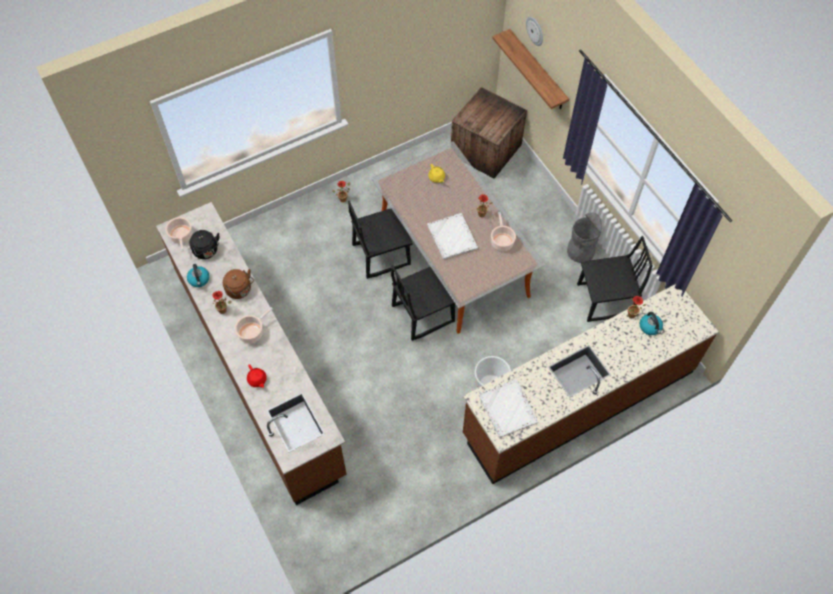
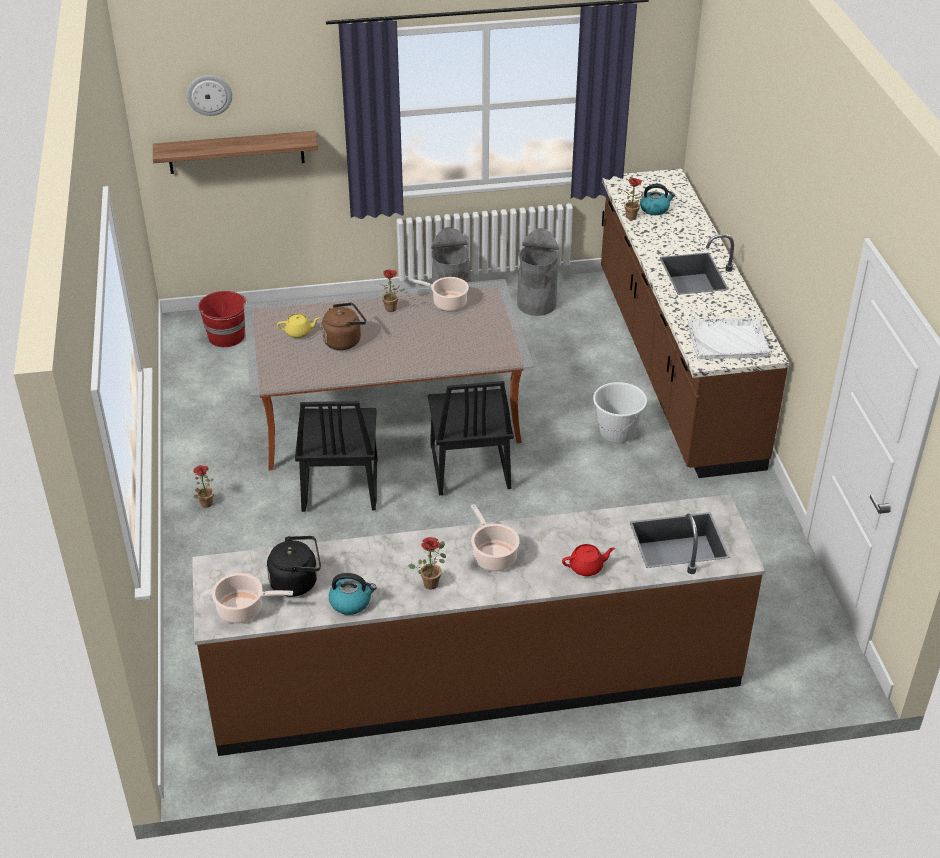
camera: 70 degrees left, 20 degrees down
brown kettle [223,269,254,299] -> brown kettle moved to [322,303,366,350]
white tray [427,213,478,259] -> none
crate [451,87,527,178] -> red bucket [198,291,248,347]
black chair [577,236,653,322] -> grey trash can [518,228,559,316]

